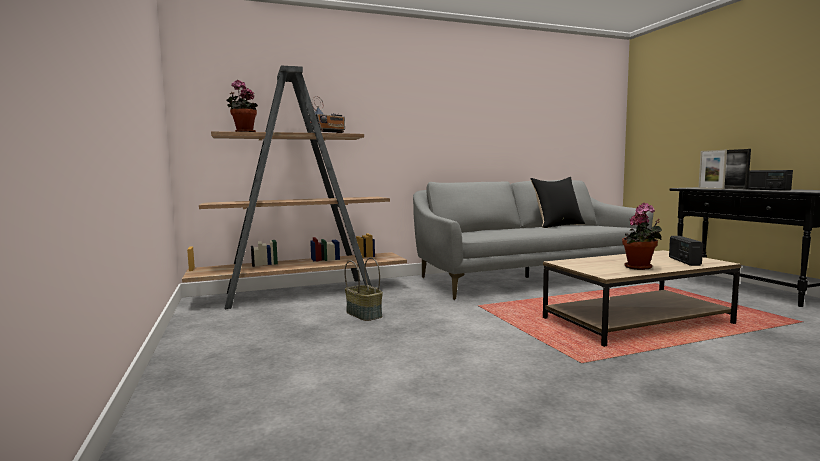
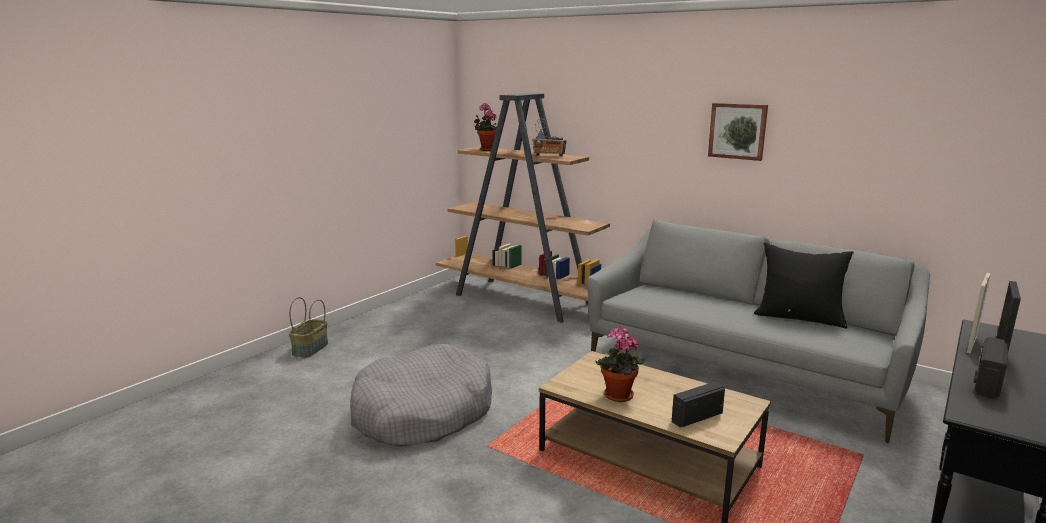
camera: 55 degrees right, 10 degrees up
basket [345,258,383,321] -> basket moved to [289,297,328,358]
none -> grey dog bed [350,344,492,447]
none -> picture [708,103,768,161]

